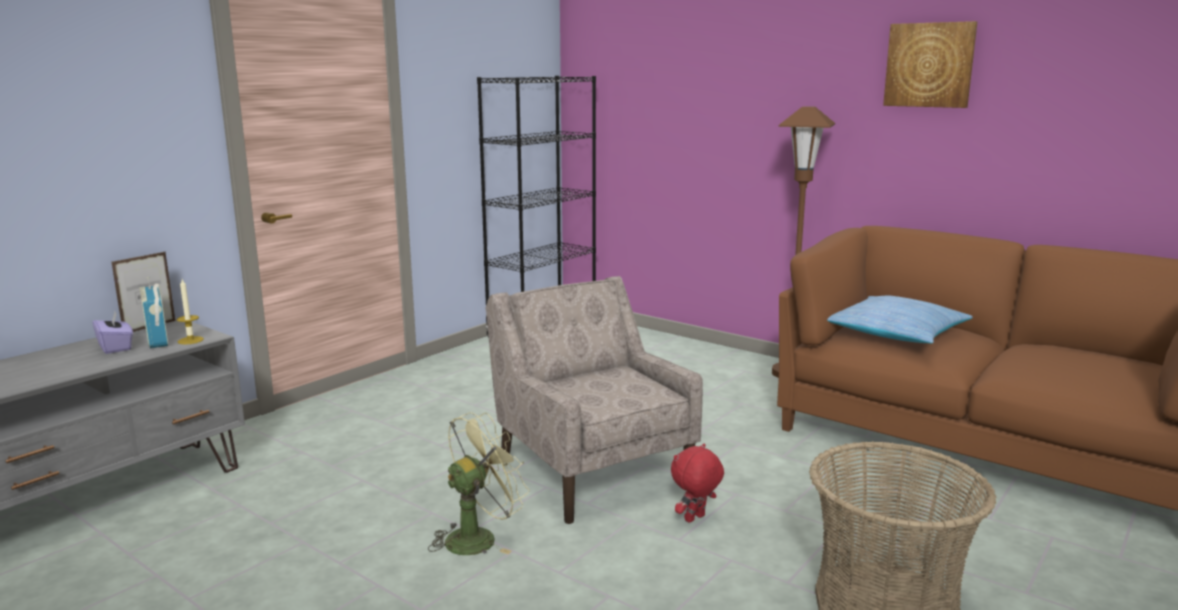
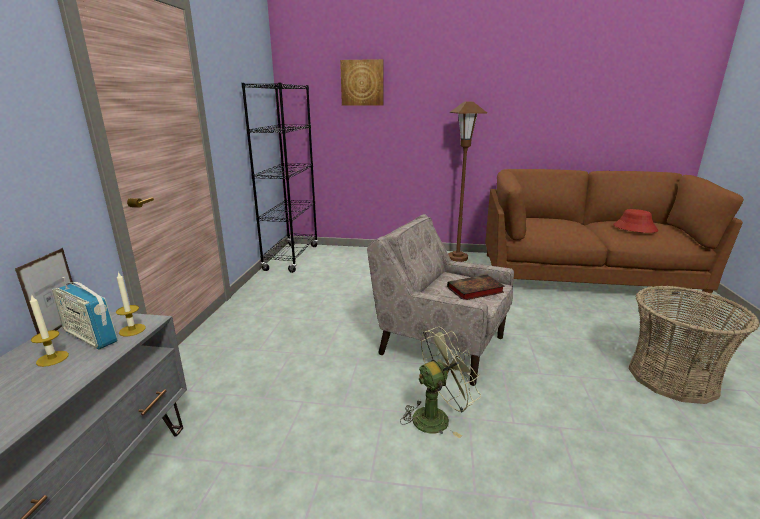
camera: 30 degrees left, 5 degrees up
purple tissue box [93,311,133,354] -> candle [30,294,69,367]
green fan [428,412,530,555] -> green fan turned 45 degrees clockwise [400,326,481,438]
red plush toy [671,443,724,523] -> none
pillow [827,296,973,343] -> none
picture [883,21,977,108] -> picture moved to [340,59,384,106]
none -> book [447,274,505,300]
none -> red hat [613,209,658,233]

